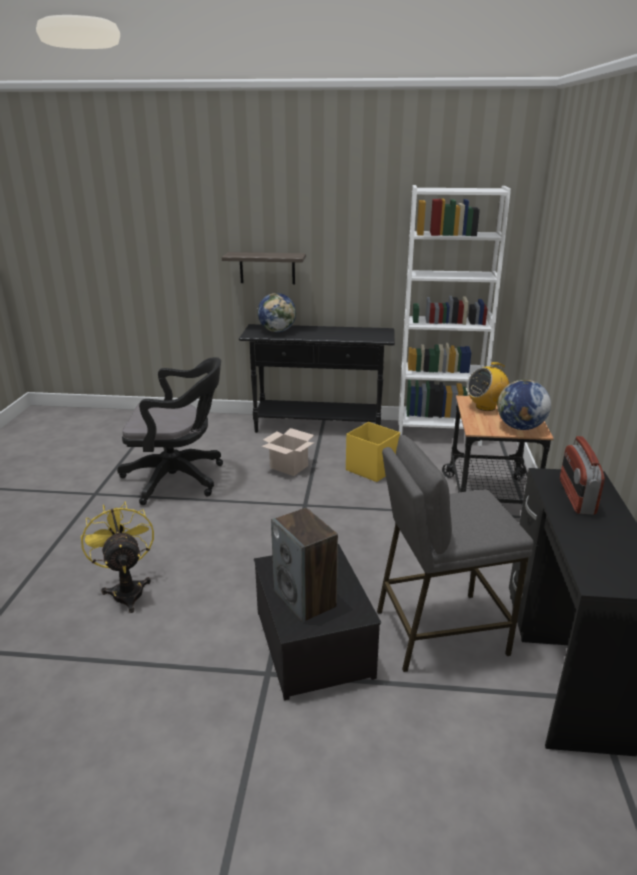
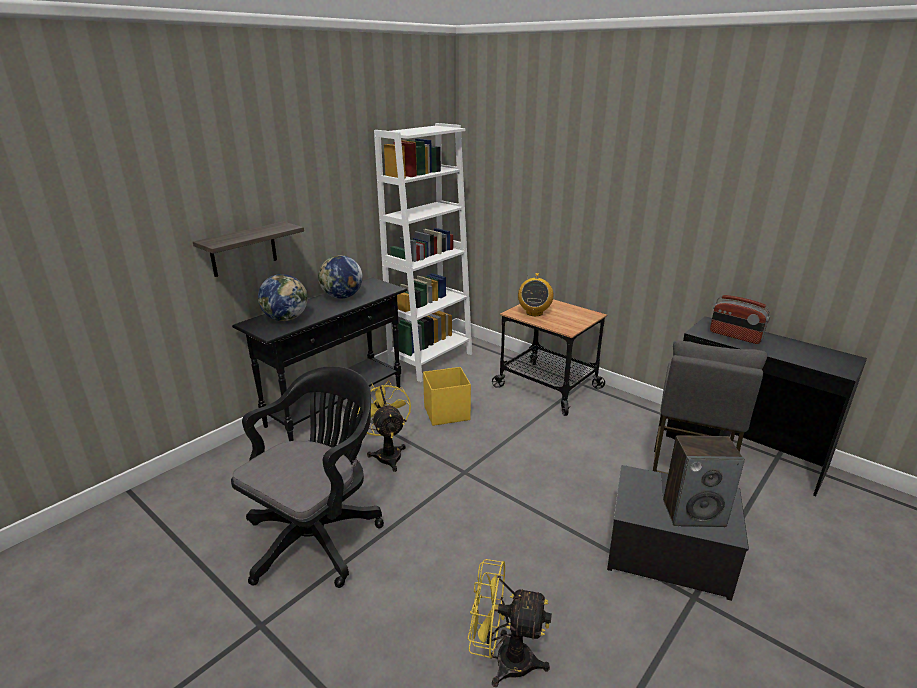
camera: 55 degrees left, 0 degrees up
cardboard box [262,428,314,476] -> yellow fan [352,380,411,472]
globe [497,380,551,430] -> globe moved to [318,255,363,299]

